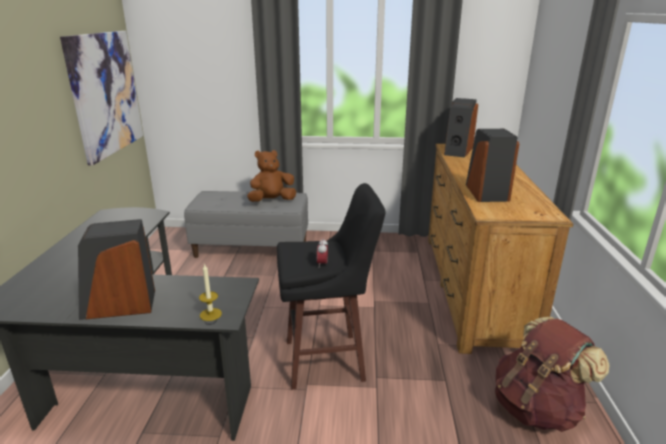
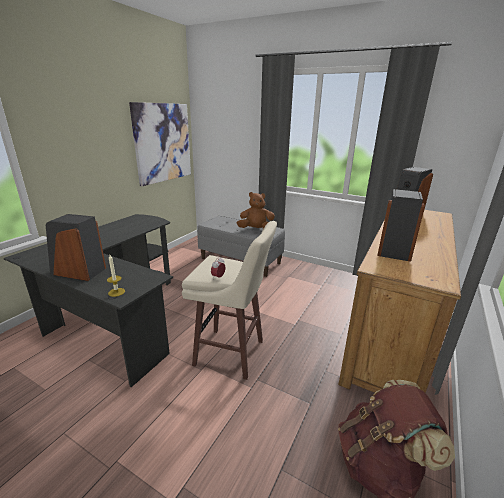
camera: 25 degrees right, 0 degrees up
black stool [277,183,386,390] -> beige stool [182,221,277,380]

